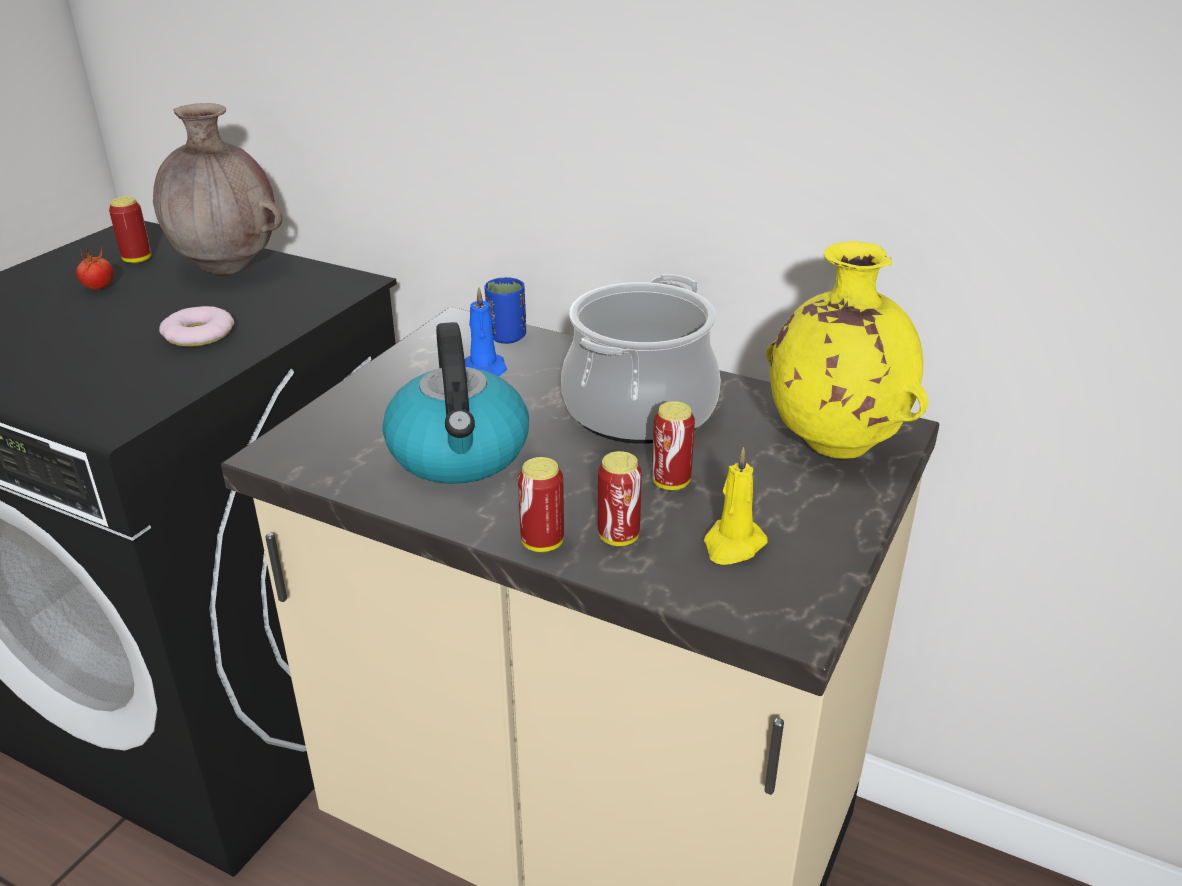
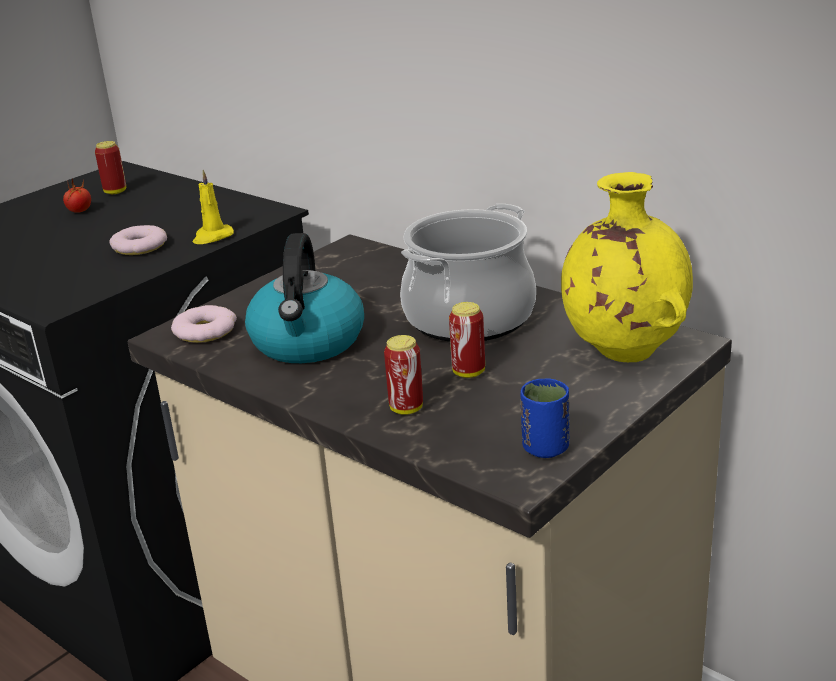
camera: 15 degrees right, 5 degrees down
brown vase [153,103,282,275] -> none
blue candle [465,288,507,376] -> none
blue cup [484,277,526,344] -> blue cup moved to [520,378,569,458]
can [518,457,564,552] -> none
yellow candle [704,447,768,565] -> yellow candle moved to [193,170,234,244]
none -> donut [171,305,237,343]

